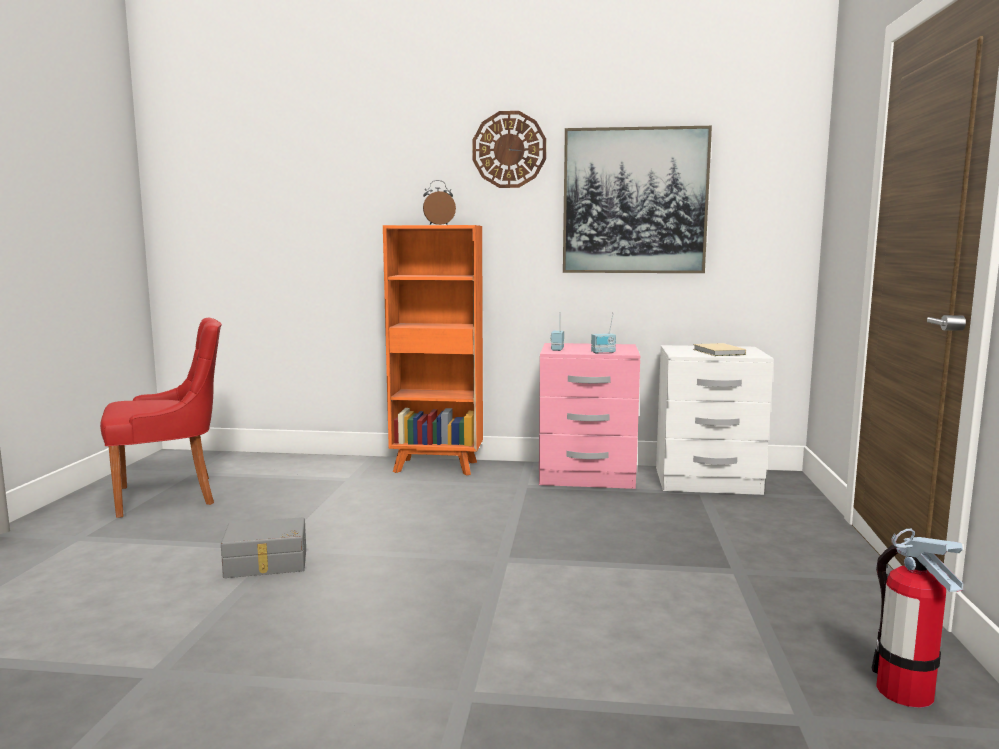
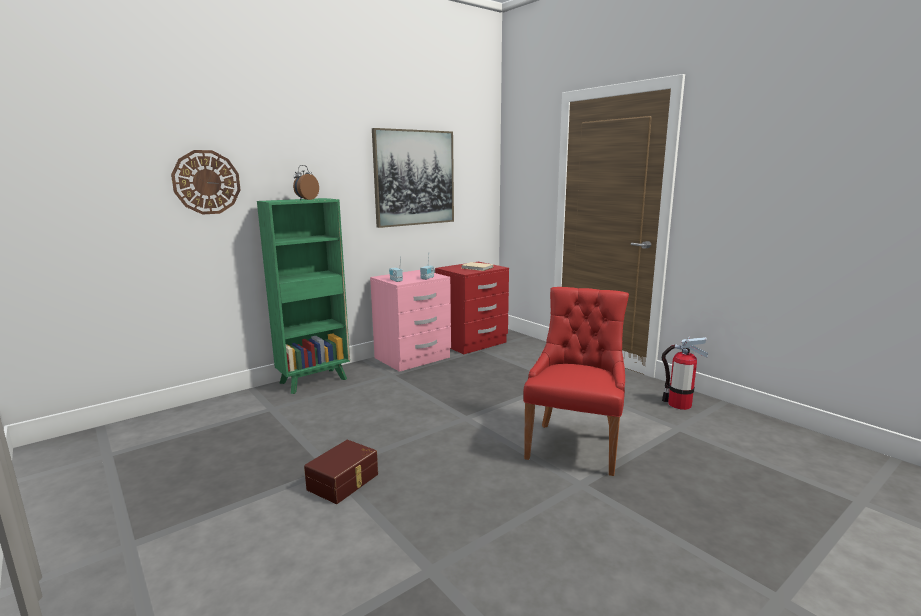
camera: 45 degrees left, 5 degrees up
red chair [100,317,222,518] -> red chair moved to [523,287,629,476]
grey storage box [221,517,306,578] -> brown storage box [304,440,378,504]
orange bookcase [383,225,483,476] -> green bookcase [257,198,350,394]
wall clock [472,111,546,188] -> wall clock moved to [171,150,241,215]
white nightstand [656,345,774,495] -> red nightstand [435,262,509,354]

